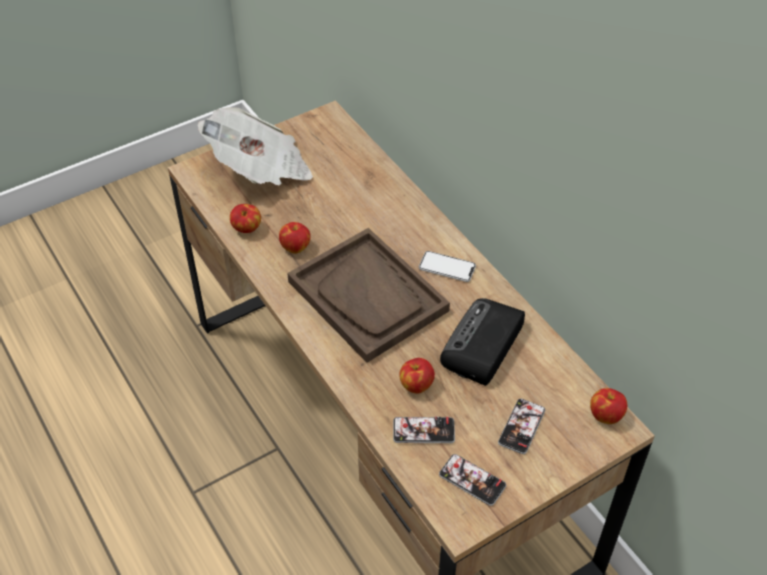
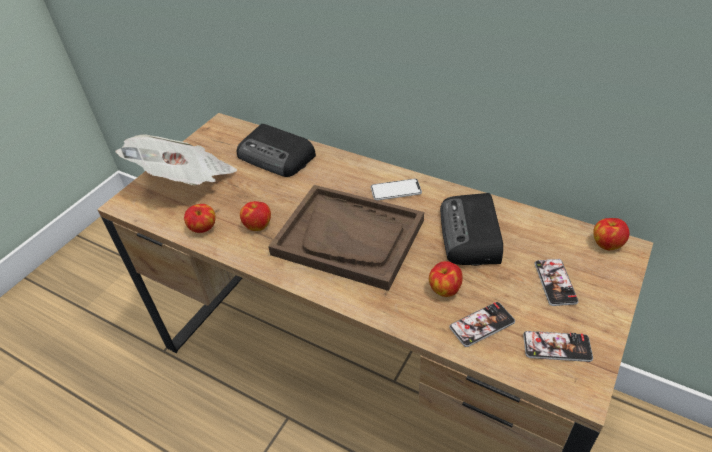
camera: 25 degrees left, 5 degrees down
none -> radio [237,124,316,177]

